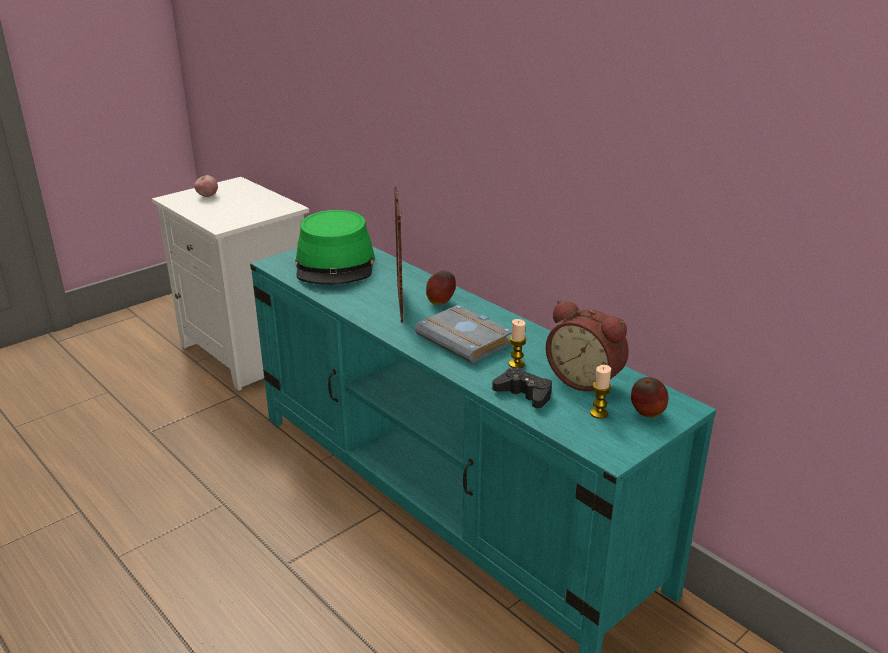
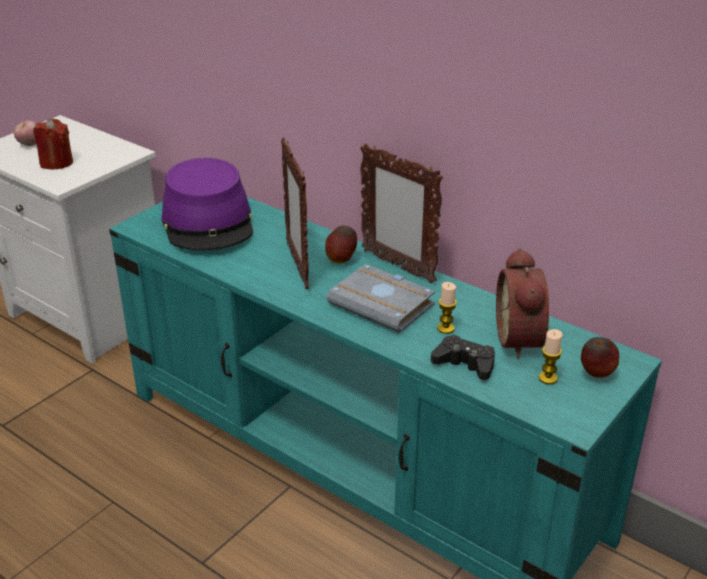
camera: 10 degrees left, 5 degrees up
green hat [295,210,375,285] -> purple hat [161,158,253,250]
alarm clock [546,300,629,394] -> alarm clock turned 60 degrees clockwise [496,248,549,359]
none -> red candle [33,118,73,170]
none -> picture frame [360,143,443,283]

